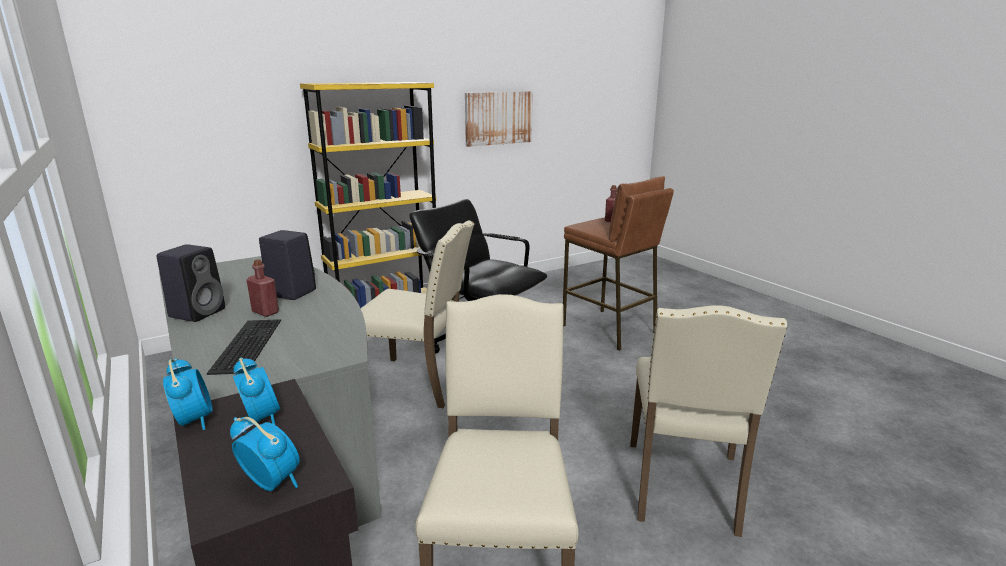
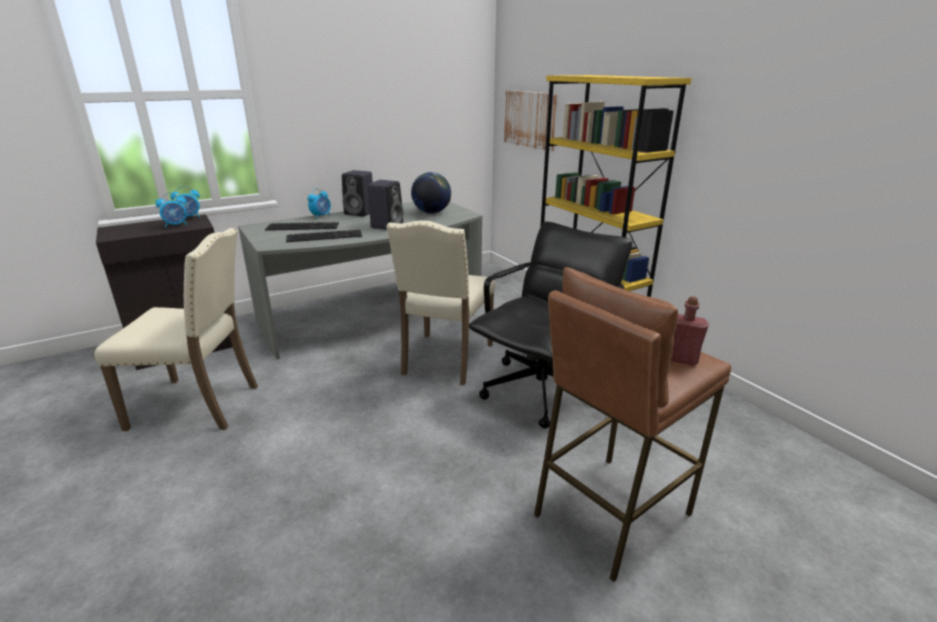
camera: 90 degrees right, 5 degrees up
alarm clock [230,417,300,491] -> alarm clock moved to [308,188,331,219]
red bottle [247,259,279,317] -> none
picture [465,91,533,147] -> picture moved to [504,90,558,152]
beige chair [630,305,787,537] -> none
none -> keyboard [286,230,362,242]
none -> globe [411,172,451,214]

